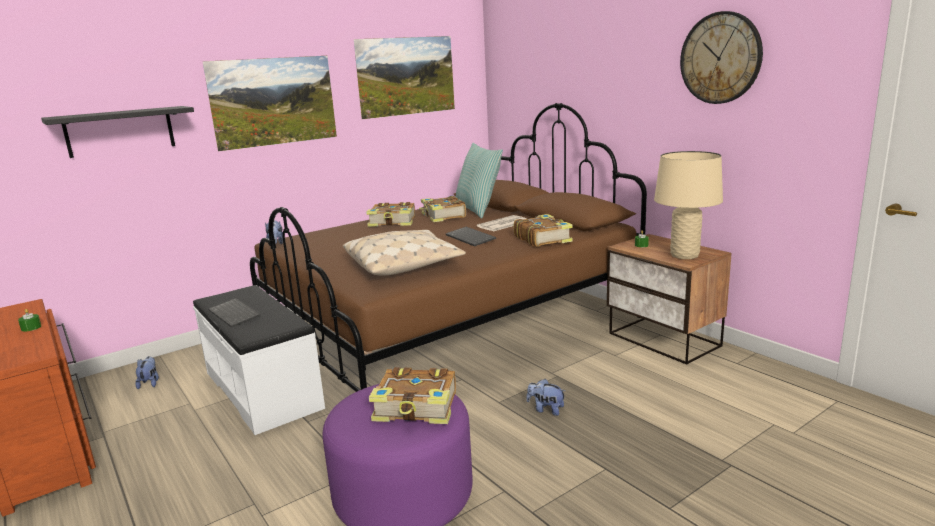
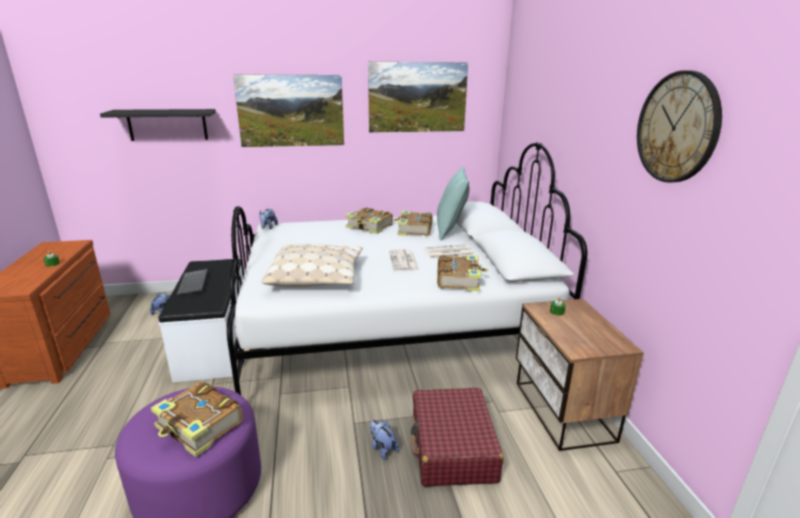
camera: 25 degrees right, 5 degrees up
brown bed [250,103,647,392] -> white bed [227,142,587,395]
keyboard [446,227,496,246] -> newspaper [389,249,419,271]
beige table lamp [654,151,723,259] -> none
none -> red suitcase [411,388,503,487]

